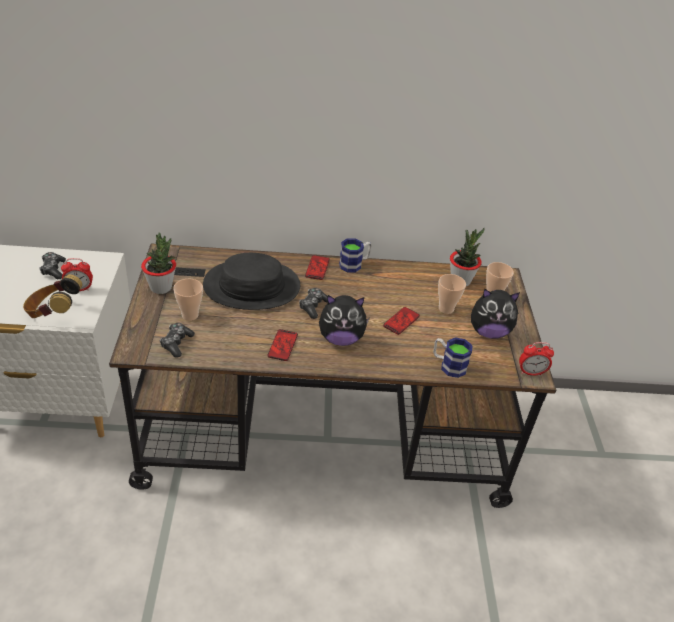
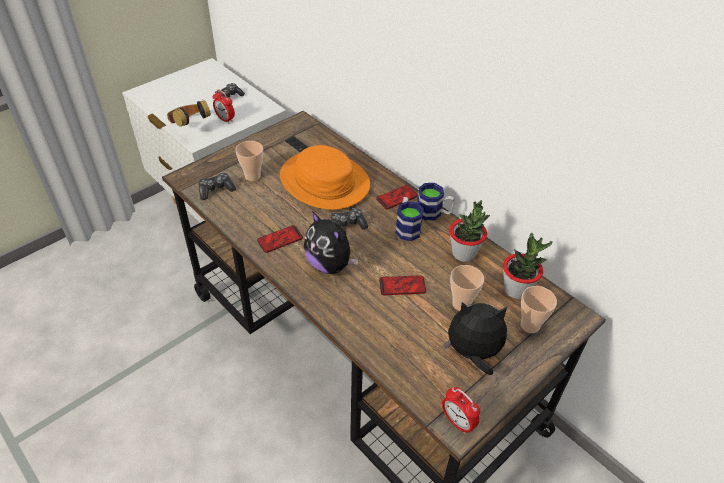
camera: 50 degrees right, 5 degrees up
potted plant [141,232,176,294] -> potted plant moved to [449,200,490,262]
black hat [203,253,300,310] -> orange hat [280,145,370,210]
mug [433,337,472,378] -> mug moved to [395,197,424,241]
plush toy [471,289,520,338] -> plush toy turned 135 degrees clockwise [443,302,507,375]

